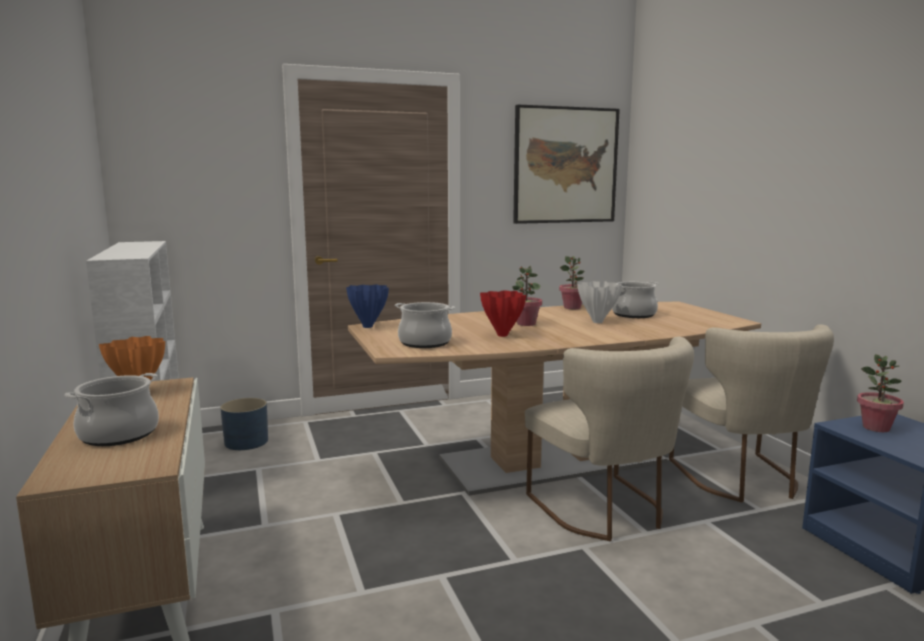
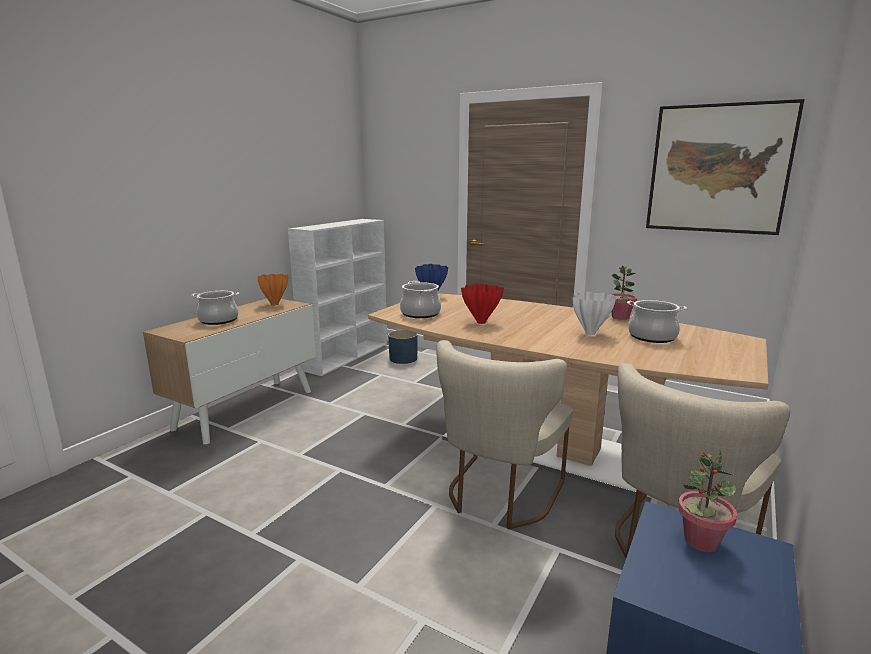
camera: 50 degrees right, 5 degrees up
potted plant [512,266,542,326] -> none

